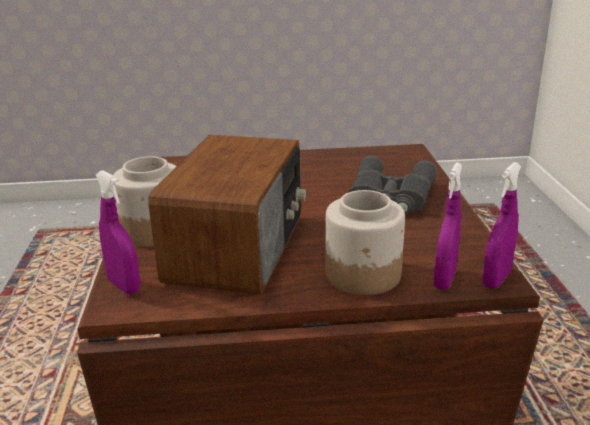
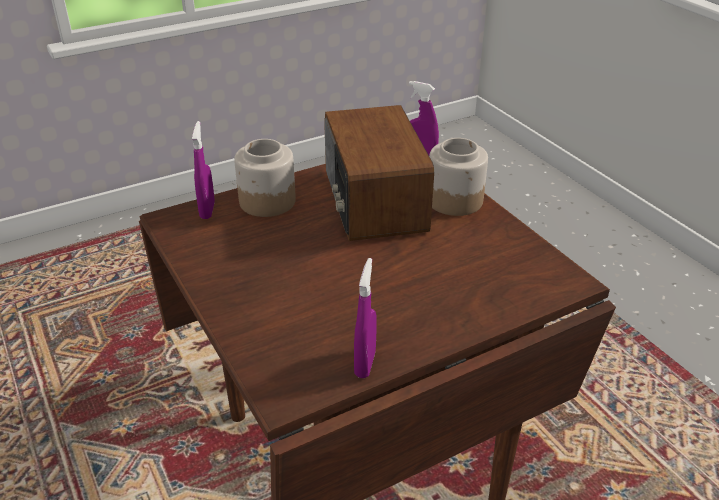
camera: 155 degrees right, 10 degrees up
grey binoculars [348,156,437,215] -> none
purple spray bottle [483,162,521,289] -> purple spray bottle moved to [354,258,377,378]

